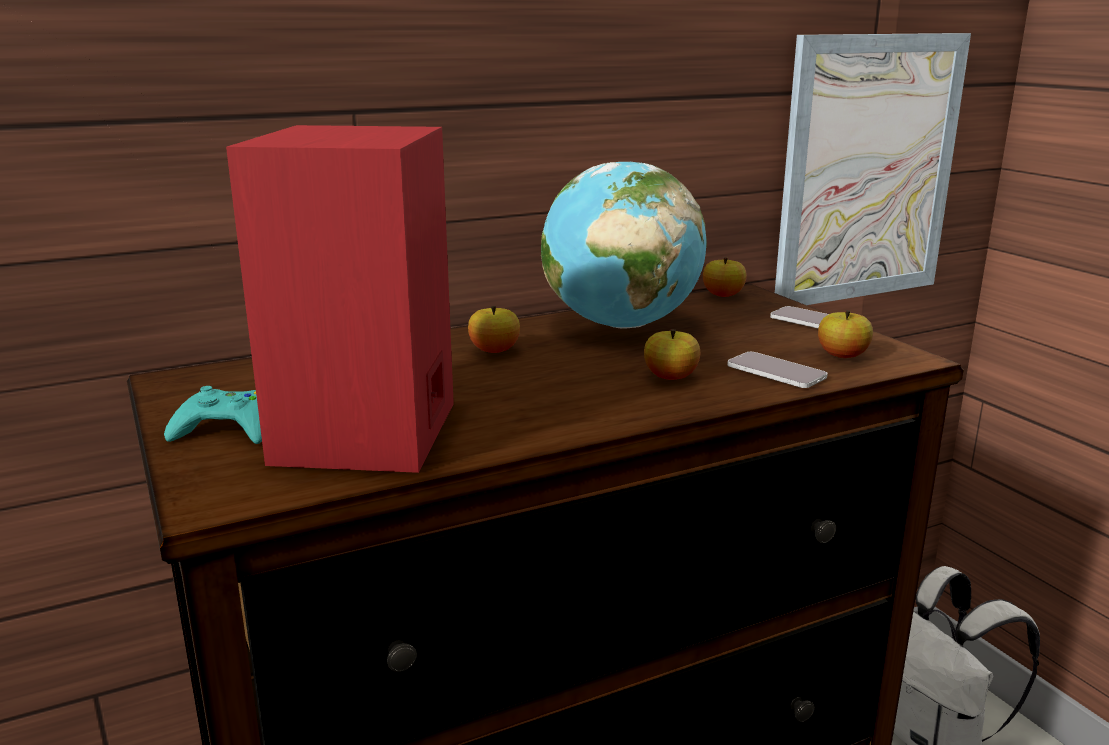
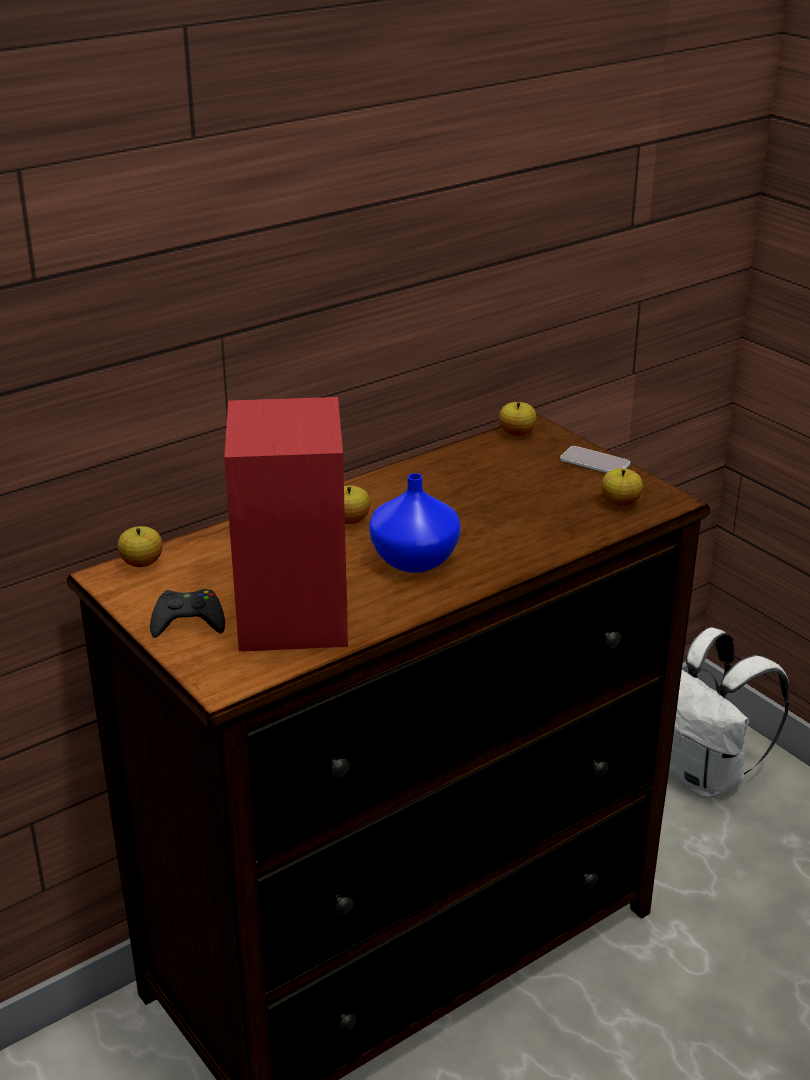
camera: 10 degrees left, 10 degrees up
turquoise game controller [164,386,262,444] -> black game controller [150,589,225,638]
globe [541,162,707,328] -> none
apple [644,329,701,380] -> apple moved to [118,526,162,567]
phone [727,352,828,388] -> none
picture [775,33,971,305] -> none
none -> blue vase [369,473,461,573]

